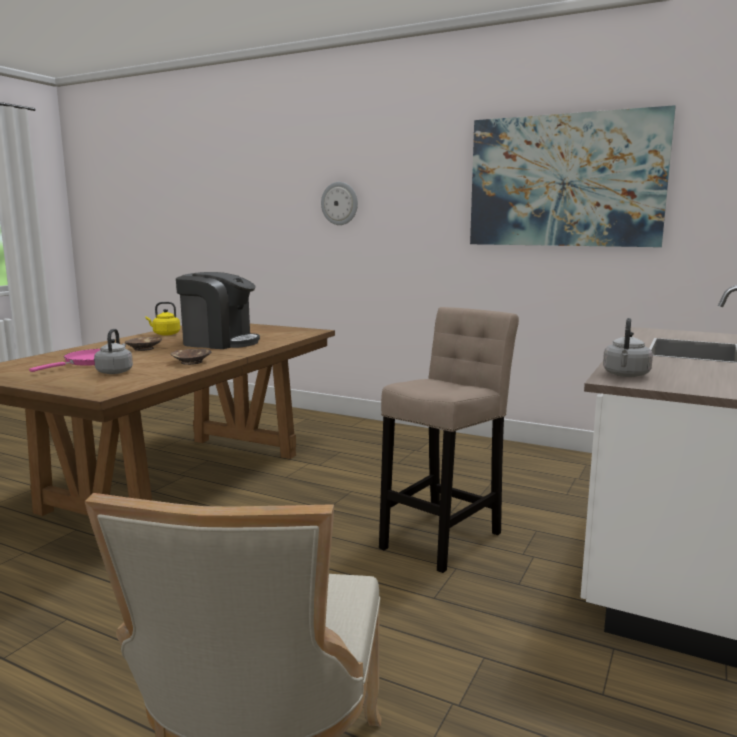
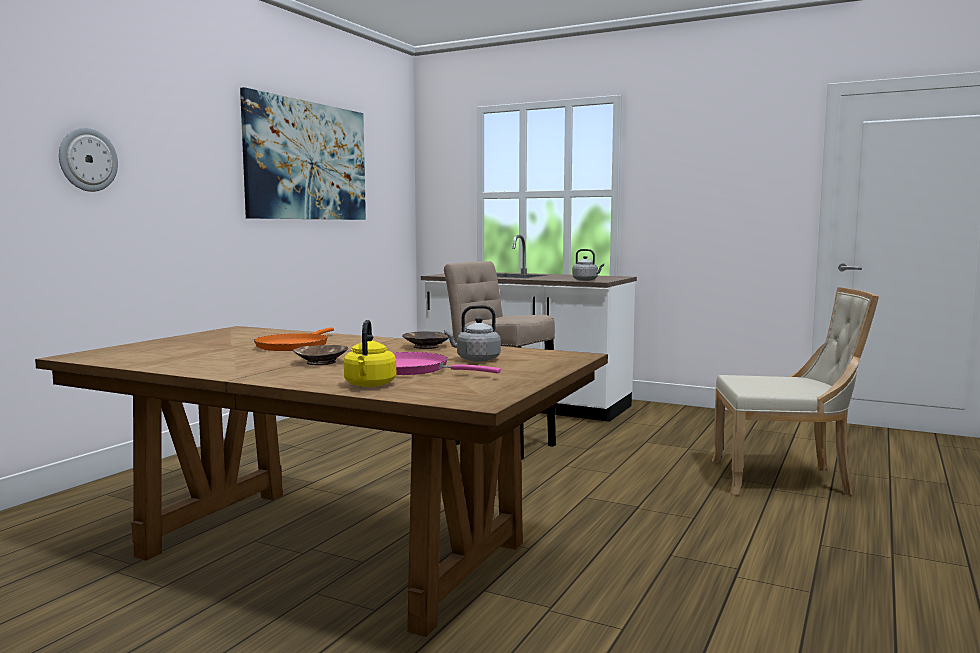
camera: 90 degrees left, 5 degrees down
yellow kettle [145,302,180,335] -> yellow kettle moved to [344,320,396,387]
coffee machine [176,272,260,349] -> orange frying pan [254,327,334,351]

